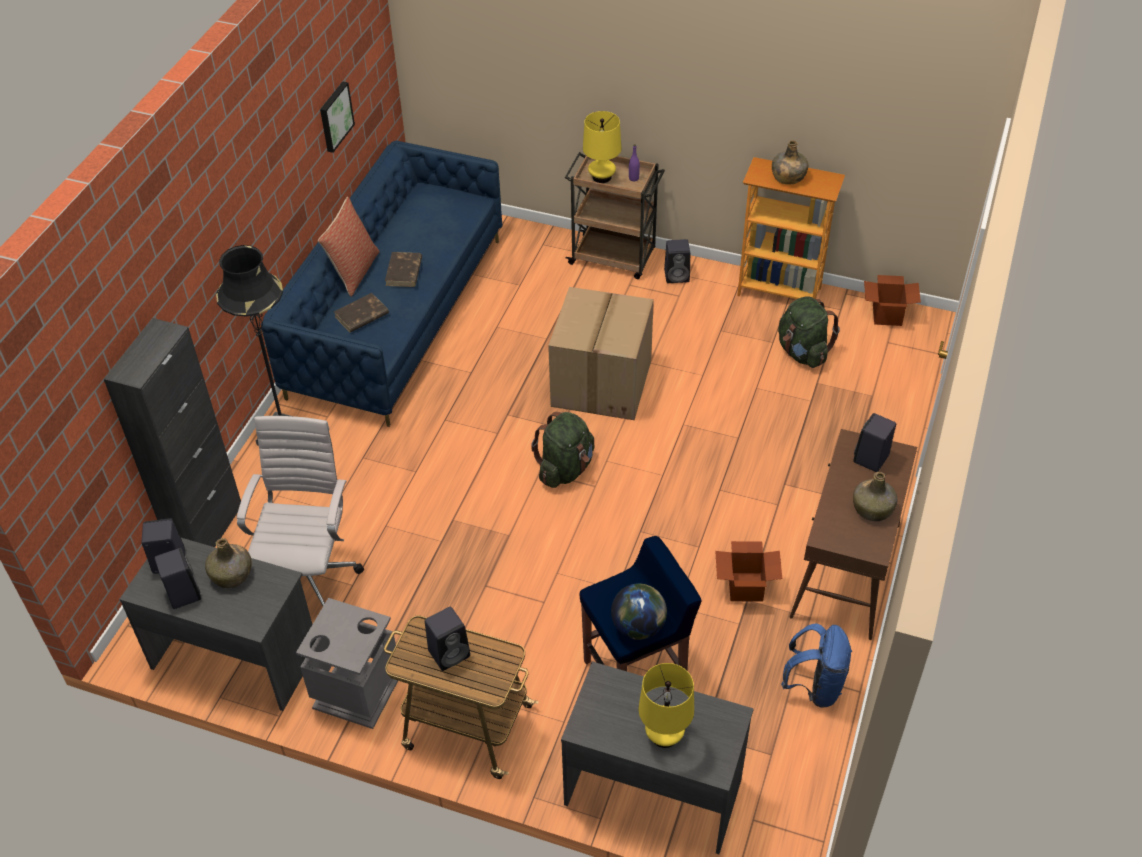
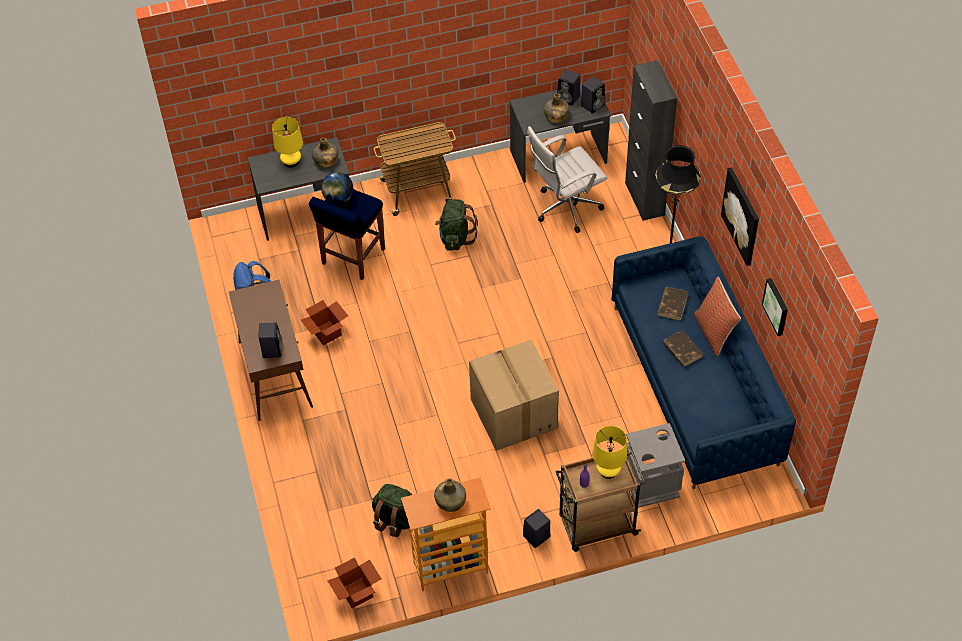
camera: 145 degrees right, 5 degrees up
white office chair [237,416,364,606] -> white office chair turned 90 degrees clockwise [527,126,607,233]
grey trash can [296,598,399,729] -> grey trash can moved to [626,423,685,508]
black speaker [425,607,470,671] -> none
green backpack [531,412,595,488] -> green backpack moved to [435,199,478,251]
green bottle [853,472,897,521] -> green bottle moved to [312,138,338,168]
none -> picture [721,167,759,266]

